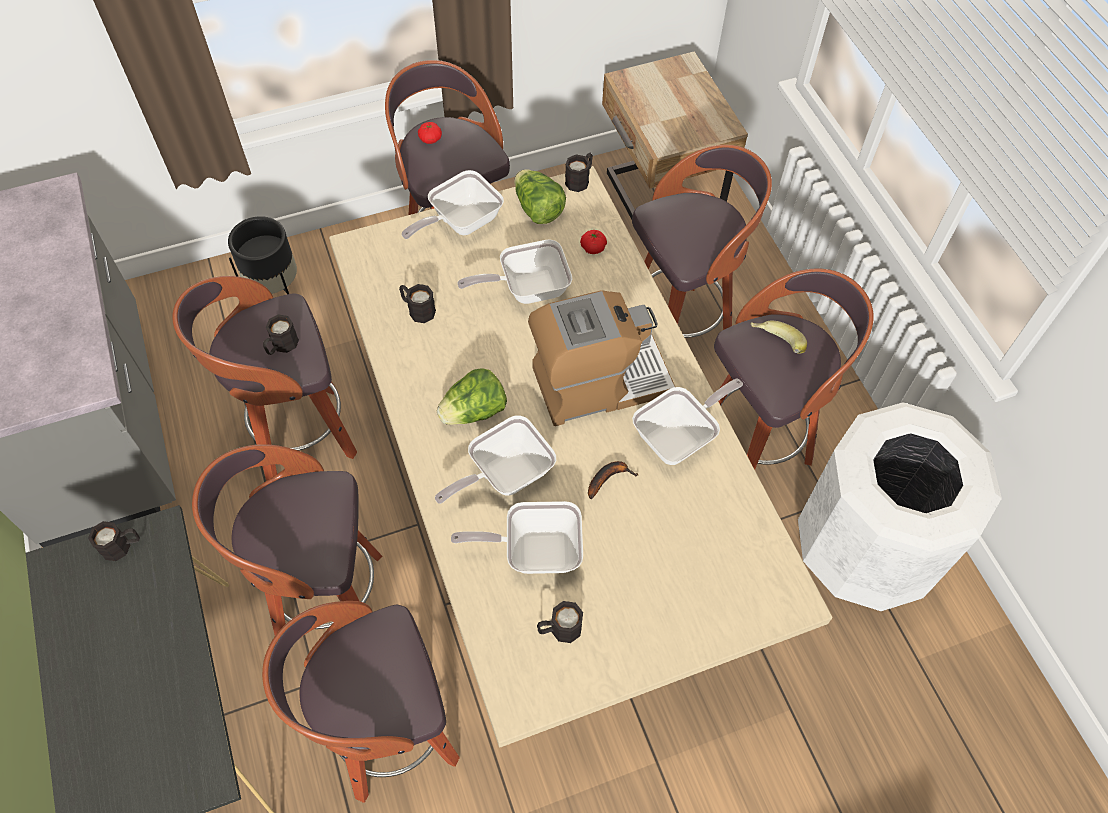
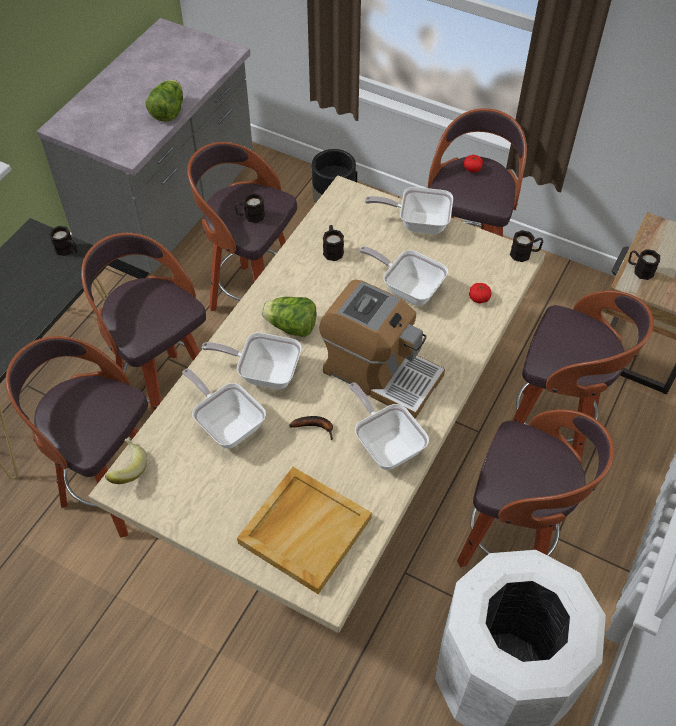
camera: 50 degrees right, 5 degrees down
lettuce [514,169,566,224] -> lettuce moved to [146,80,183,122]
black mug [537,601,583,643] -> black mug moved to [628,249,660,280]
frying pan [632,378,743,465] -> frying pan turned 135 degrees counterclockwise [348,382,429,470]
banana [751,321,807,354] -> banana moved to [105,438,147,484]
none -> beige tray [237,467,372,594]

